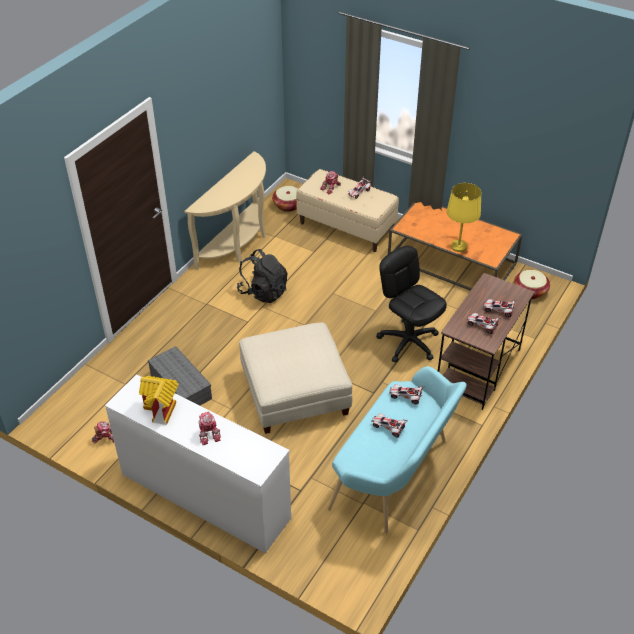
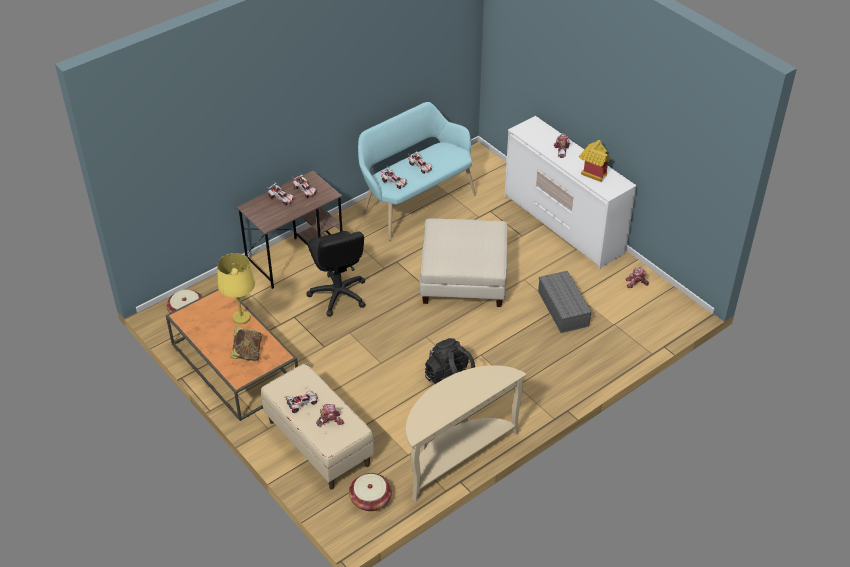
camera: 160 degrees left, 0 degrees up
none -> book [230,326,262,361]

